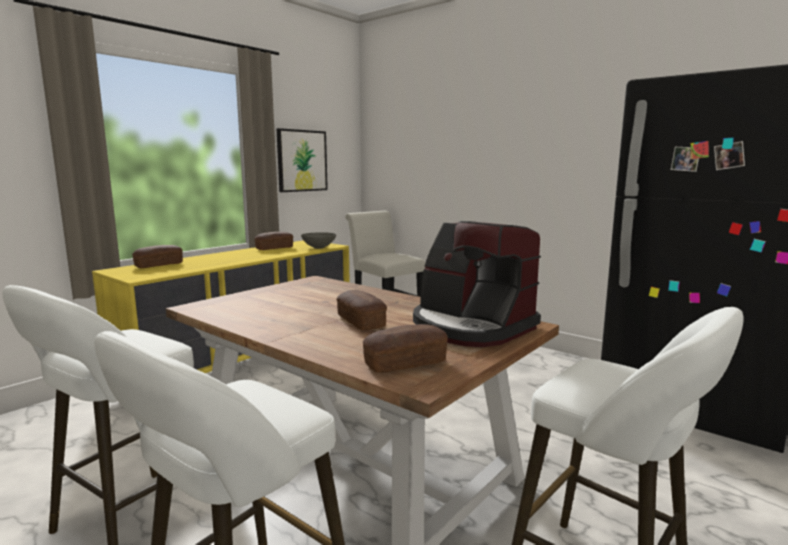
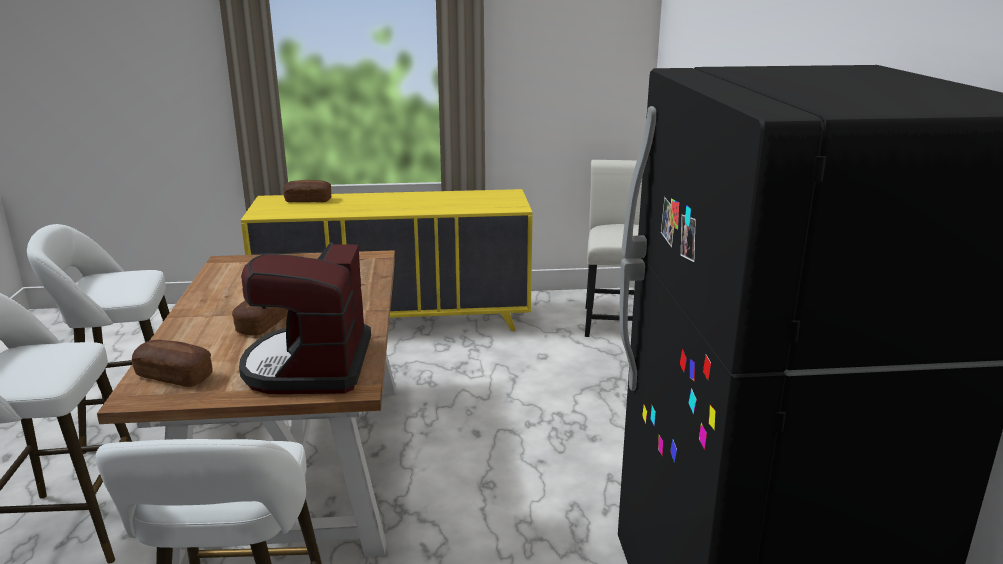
camera: 45 degrees right, 10 degrees up
bread [254,232,293,250] -> none
picture [277,128,328,192] -> none
grey bowl [301,232,336,249] -> none

